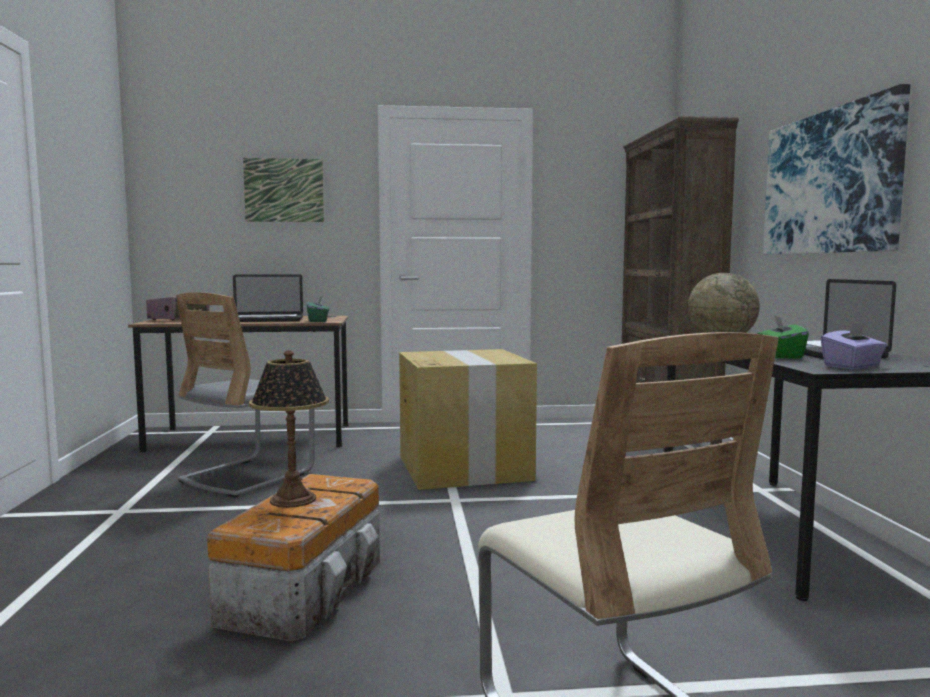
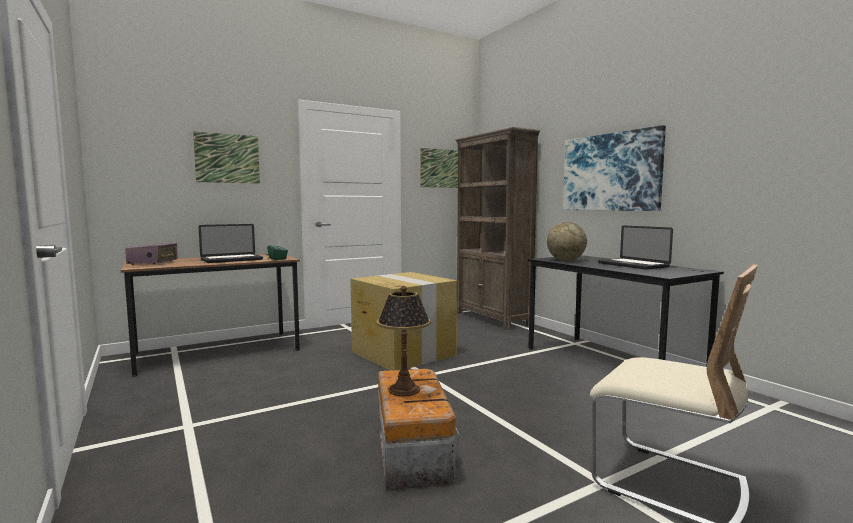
camera: 25 degrees left, 0 degrees up
grey chair [176,292,314,498] -> none
green tissue box [757,315,809,359] -> none
purple tissue box [821,322,887,369] -> none
none -> picture [420,148,458,188]

